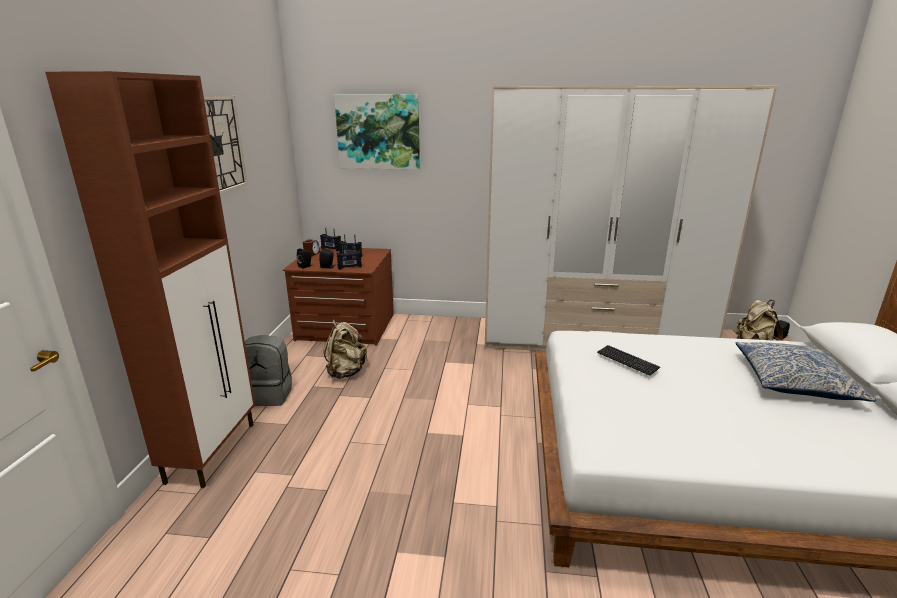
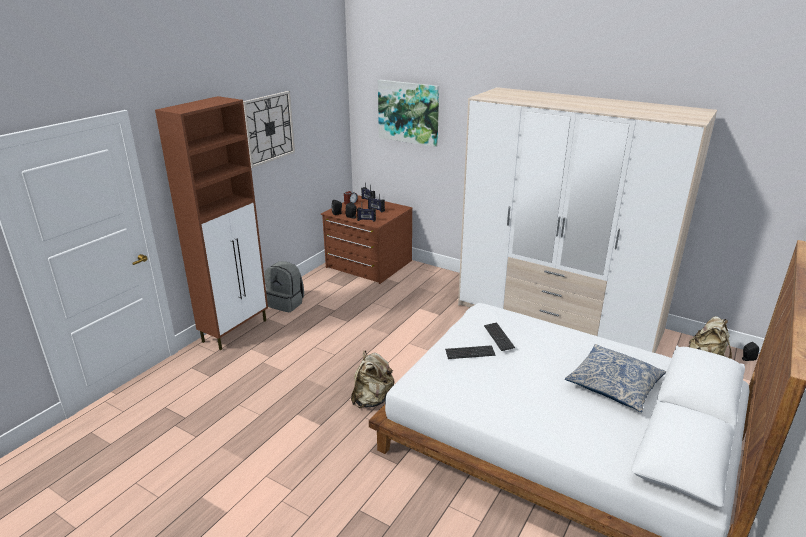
camera: 25 degrees right, 5 degrees up
beige backpack [323,319,368,379] -> beige backpack moved to [351,350,394,408]
none -> keyboard [445,345,495,359]

